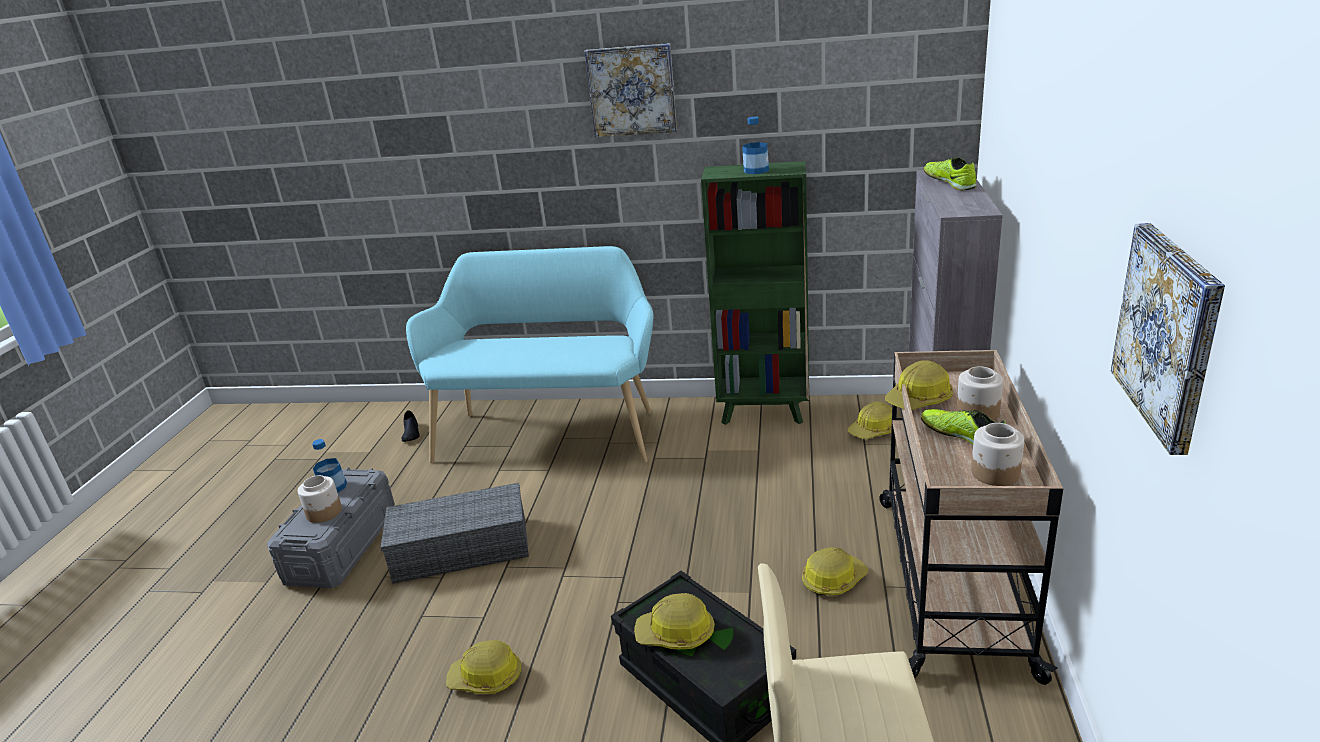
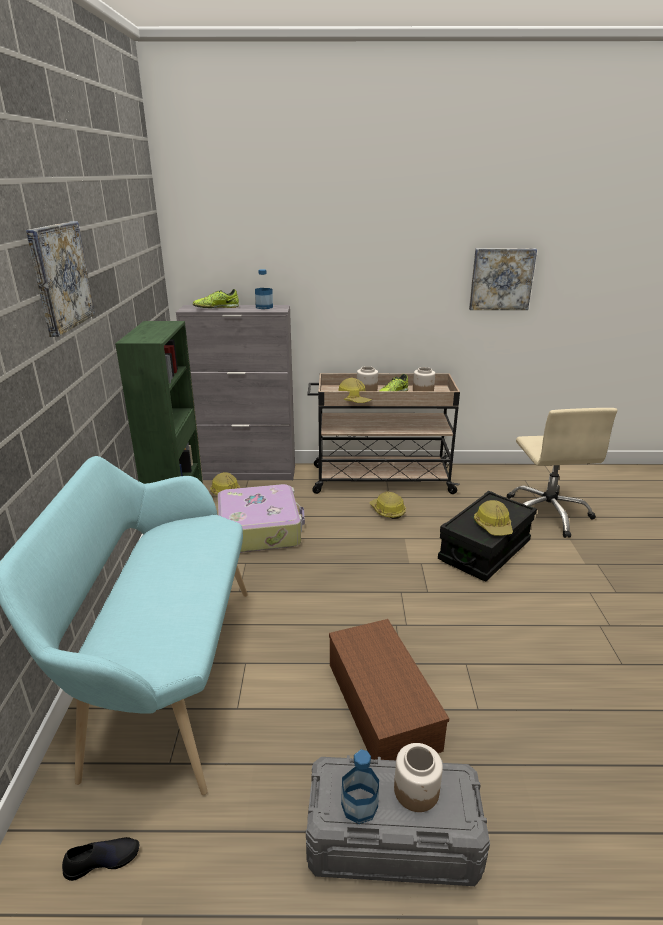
camera: 100 degrees left, 0 degrees up
grey storage box [381,483,529,583] -> brown storage box [329,619,449,760]
hard hat [446,640,522,694] -> none
bottle [742,117,769,174] -> bottle moved to [255,269,273,309]
none -> suitcase [217,484,305,553]

